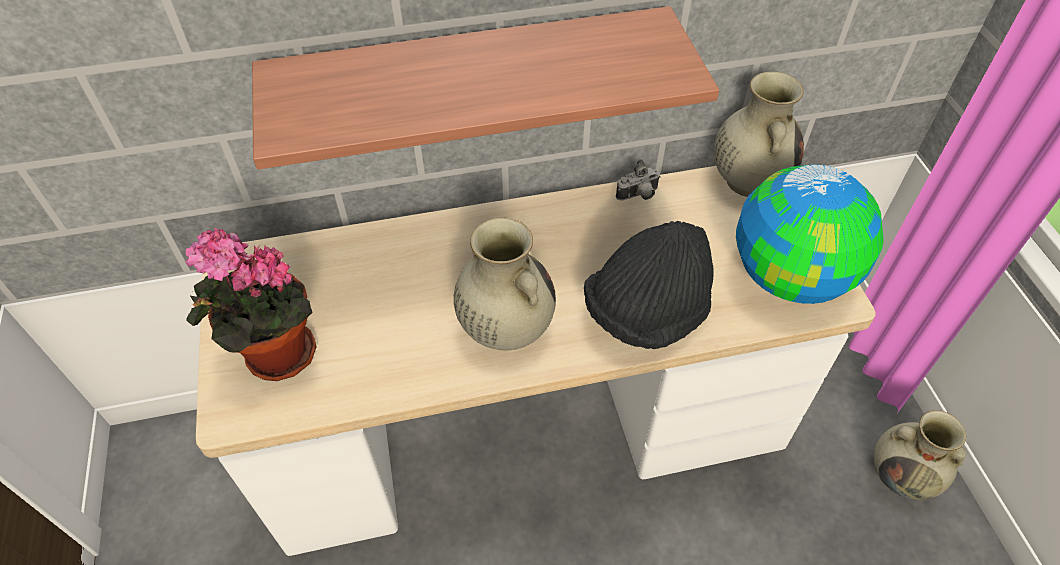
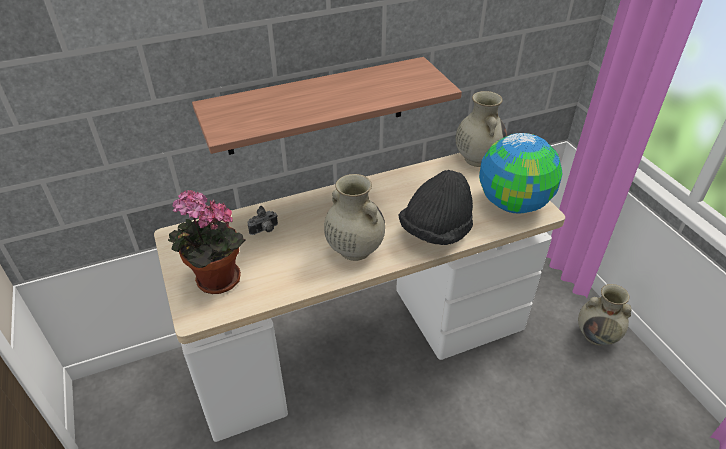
camera: 10 degrees left, 10 degrees down
camera [616,159,661,201] -> camera moved to [247,206,278,235]

